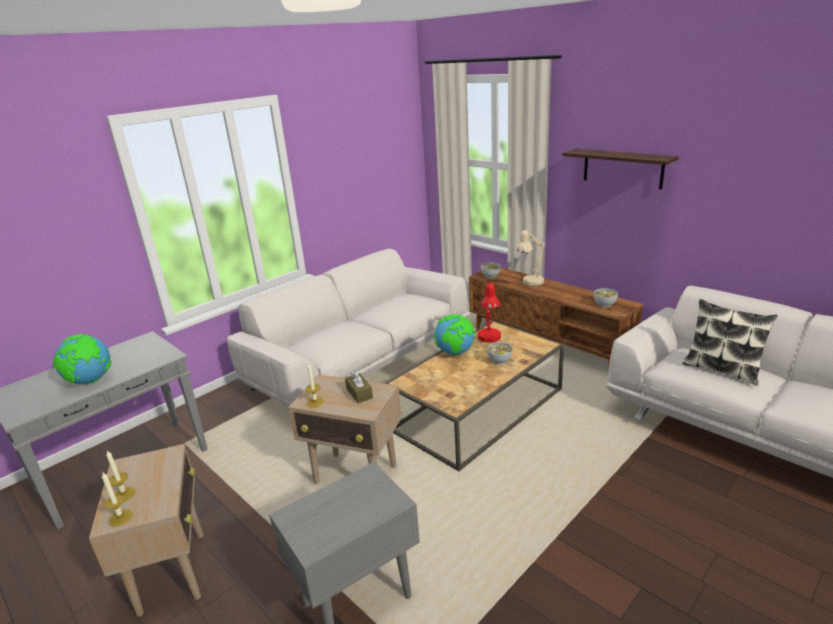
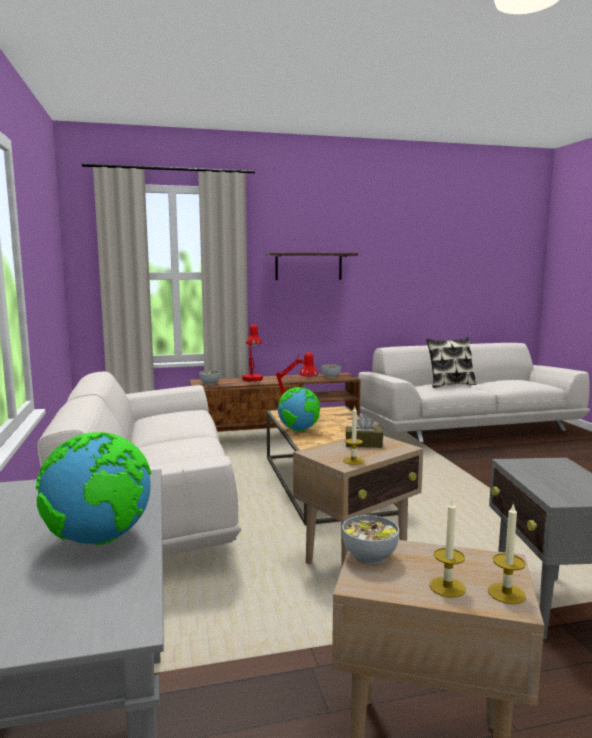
camera: 60 degrees left, 15 degrees down
bowl [487,342,513,364] -> bowl moved to [342,515,399,565]
beige table lamp [516,230,545,286] -> red table lamp [242,324,263,381]

